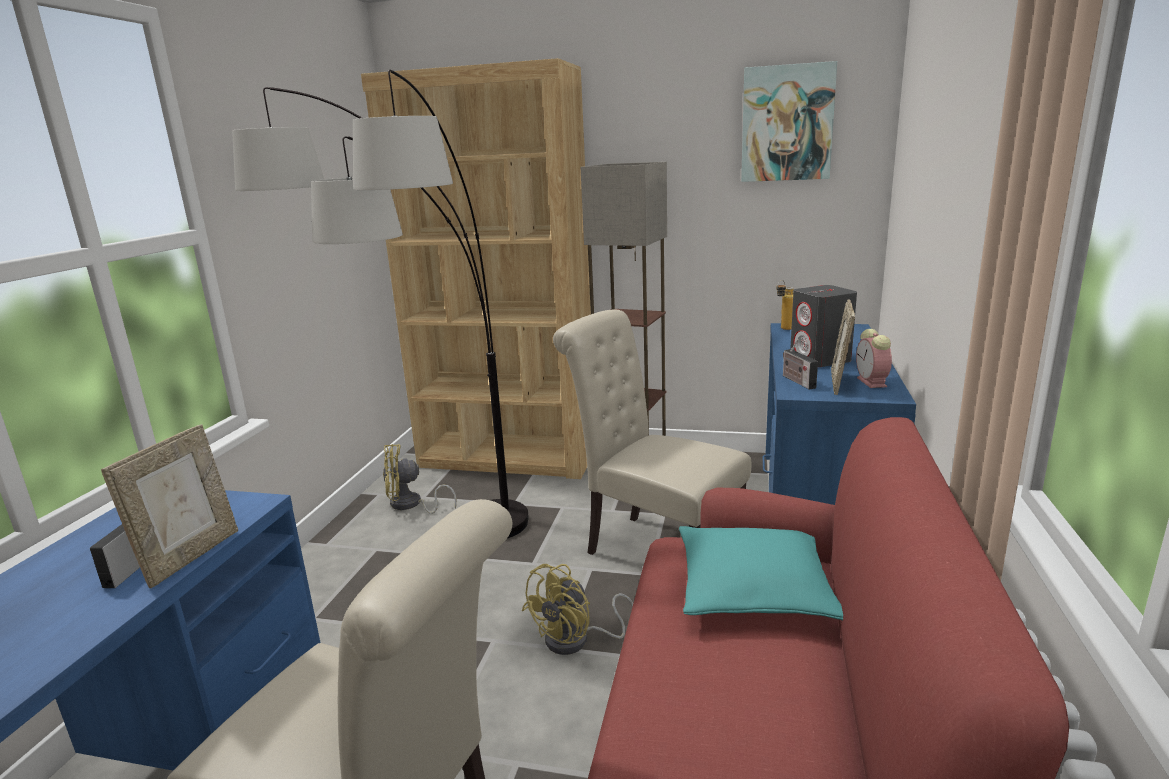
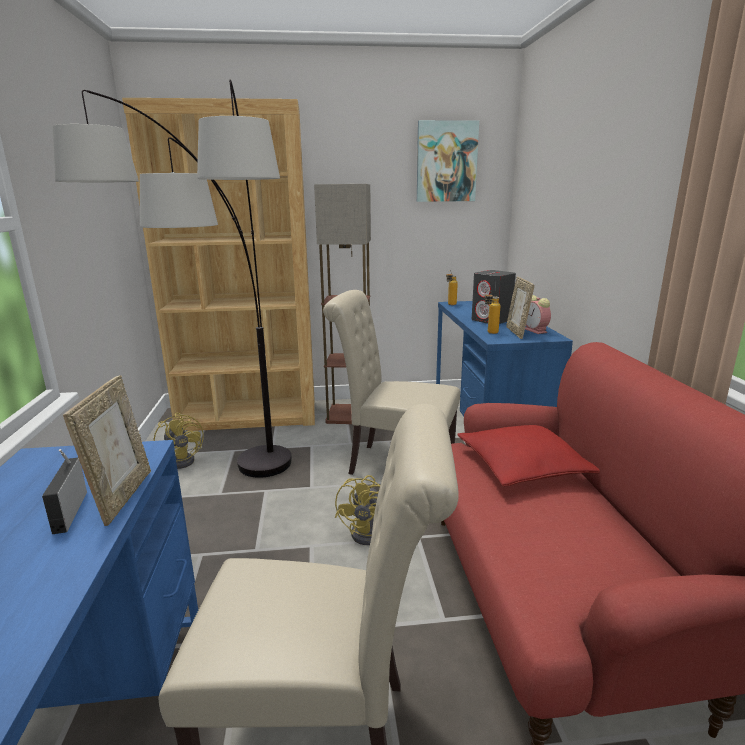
camera: 20 degrees left, 0 degrees up
yellow fan [383,444,457,514] -> yellow fan turned 90 degrees counterclockwise [154,413,204,469]
turquoise pillow [679,526,843,620] -> red pillow [457,425,600,486]
radio [783,339,818,389] -> bottle [485,290,500,334]

